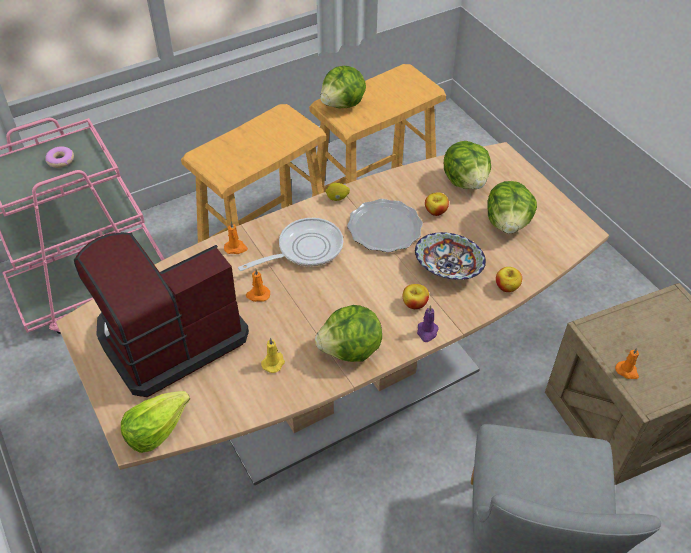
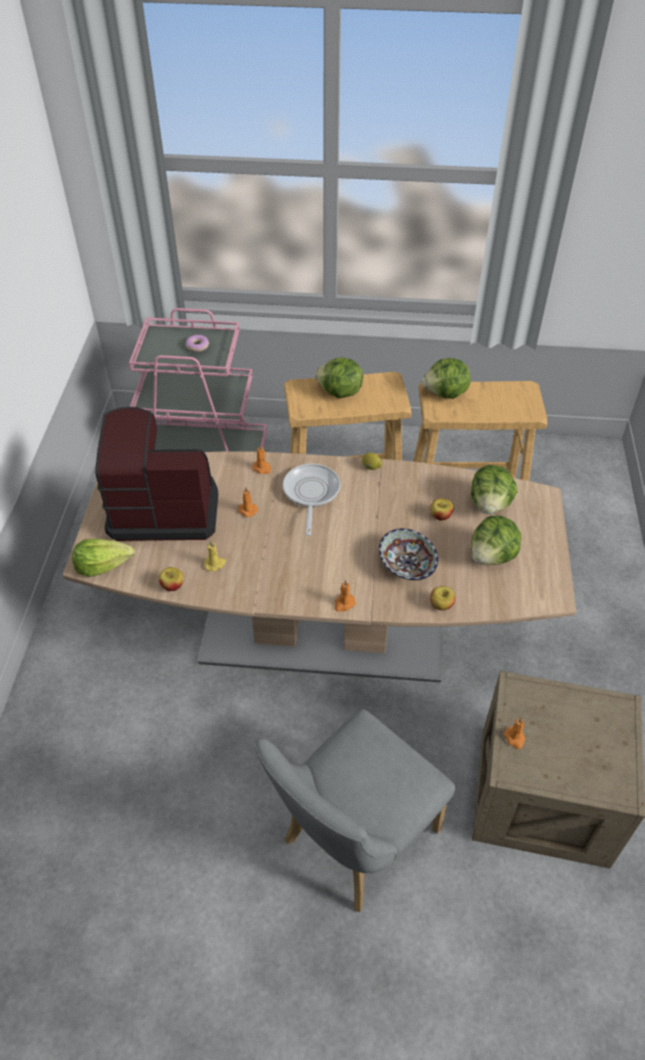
camera: 35 degrees right, 0 degrees up
frying pan [238,218,343,271] -> frying pan turned 90 degrees counterclockwise [283,464,340,536]
lettuce [315,305,382,362] -> lettuce moved to [315,358,363,398]
plate [347,199,423,252] -> none
apple [403,284,429,309] -> apple moved to [159,567,184,591]
purple candle [417,305,439,342] -> orange candle [334,580,356,612]

